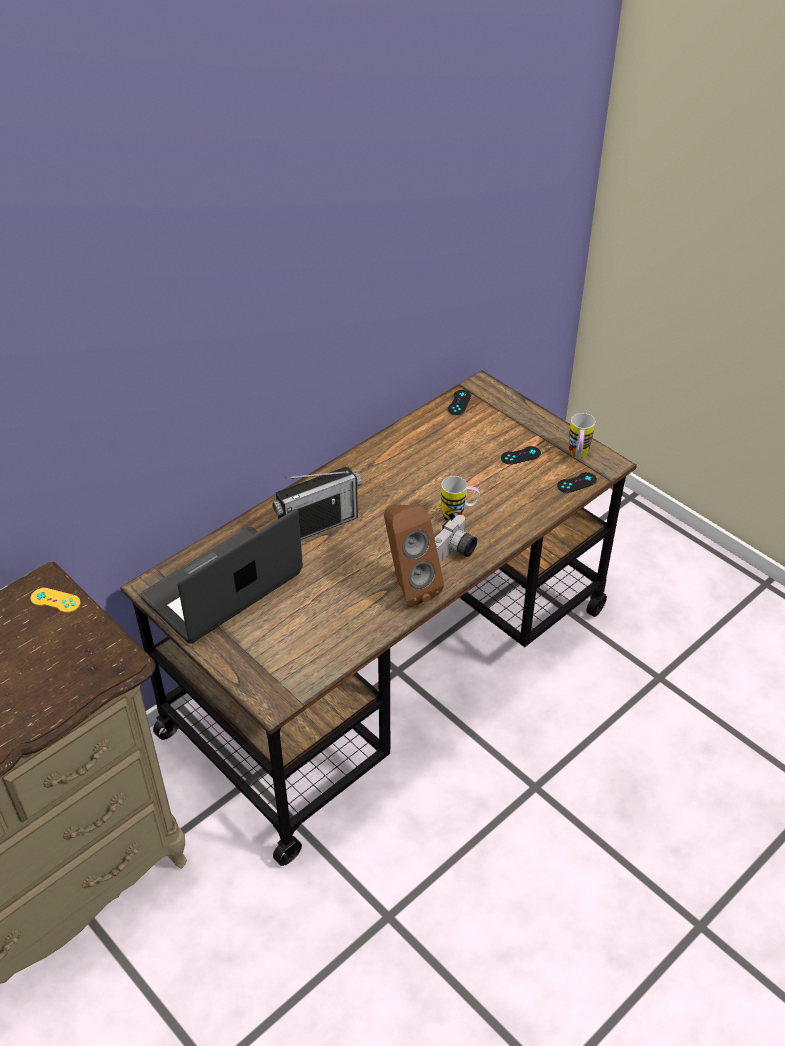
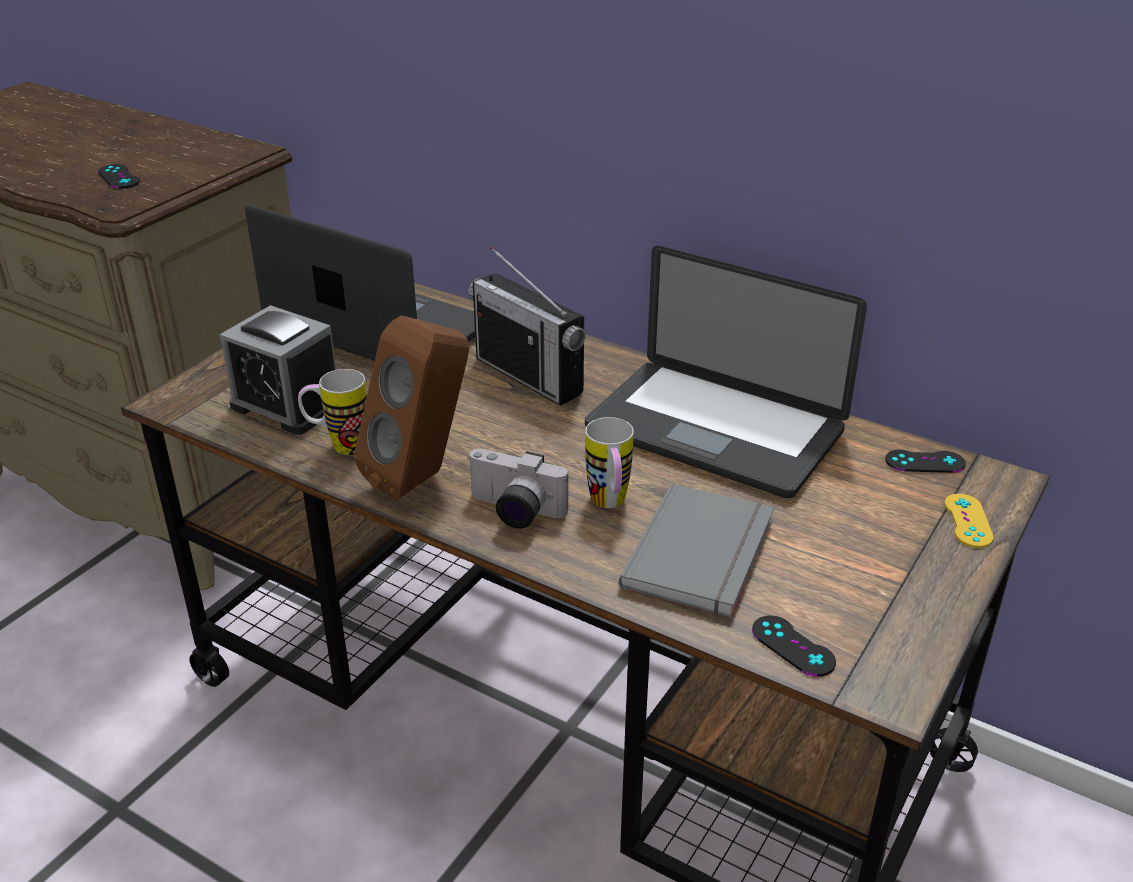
camera: 75 degrees right, 10 degrees down
yellow game controller [31,588,81,613] -> yellow game controller moved to [944,494,994,548]
black game controller [501,446,541,465] -> black game controller moved to [98,164,140,189]
mug [569,413,595,458] -> mug moved to [298,369,367,455]
none -> alarm clock [220,305,336,435]
none -> laptop [585,246,867,498]
none -> grey book [619,483,774,618]

